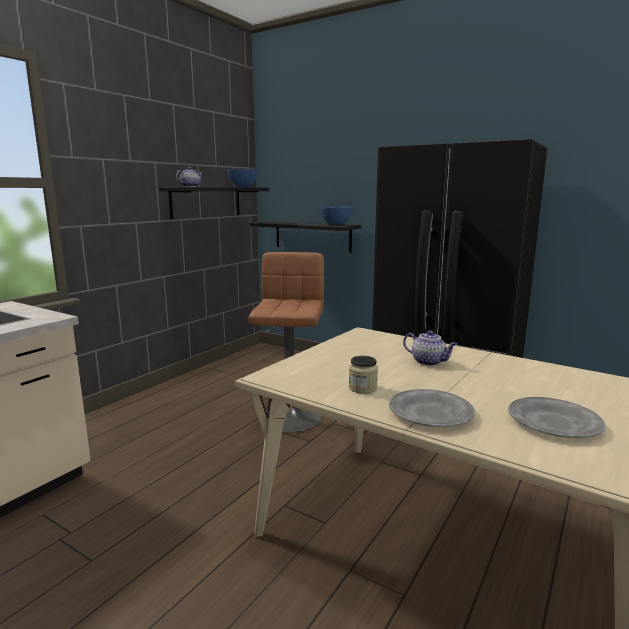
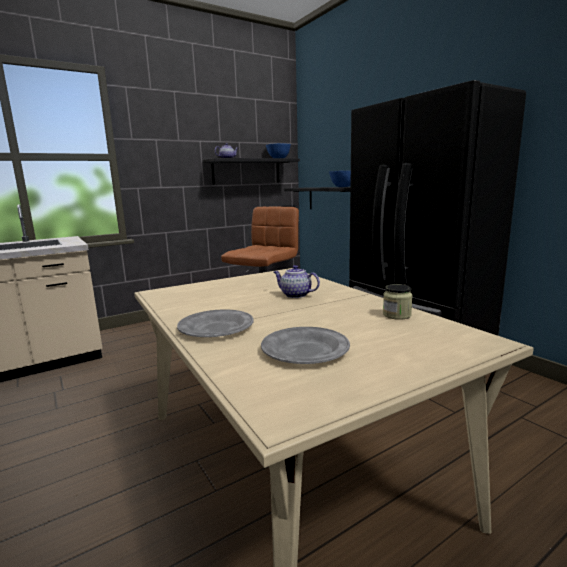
camera: 25 degrees right, 0 degrees up
jar [349,356,378,394] -> jar moved to [383,284,413,320]
teapot [403,330,457,366] -> teapot turned 150 degrees clockwise [274,265,320,298]

